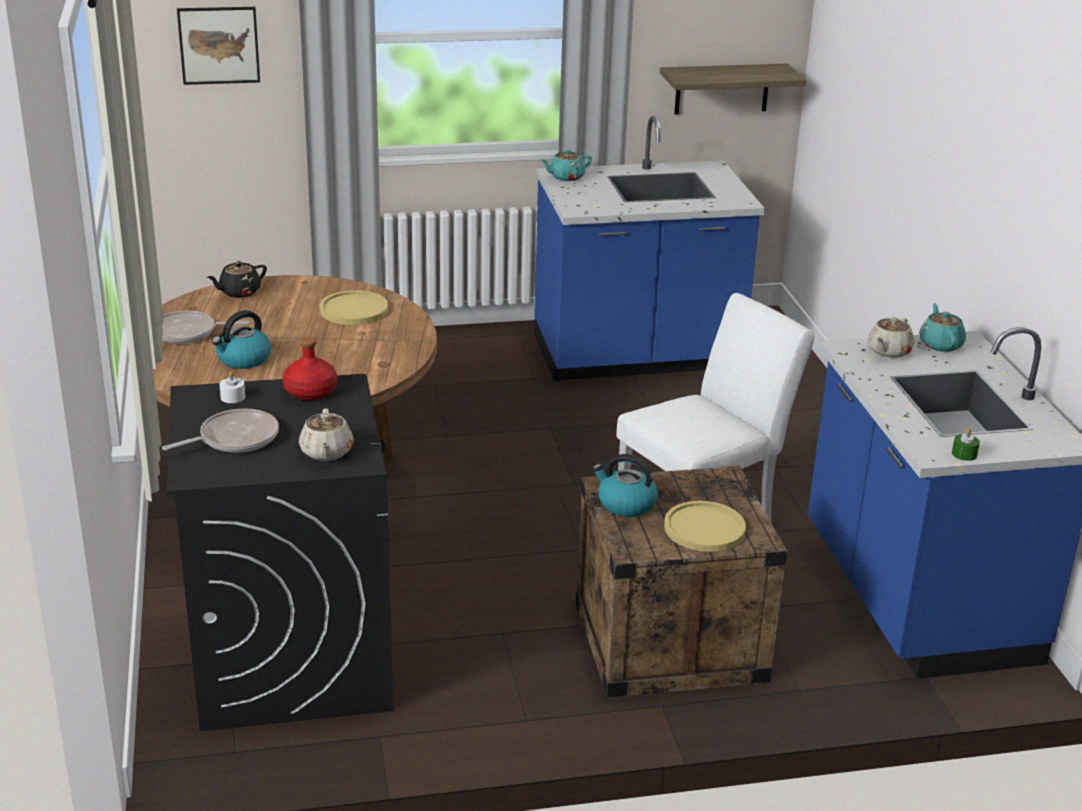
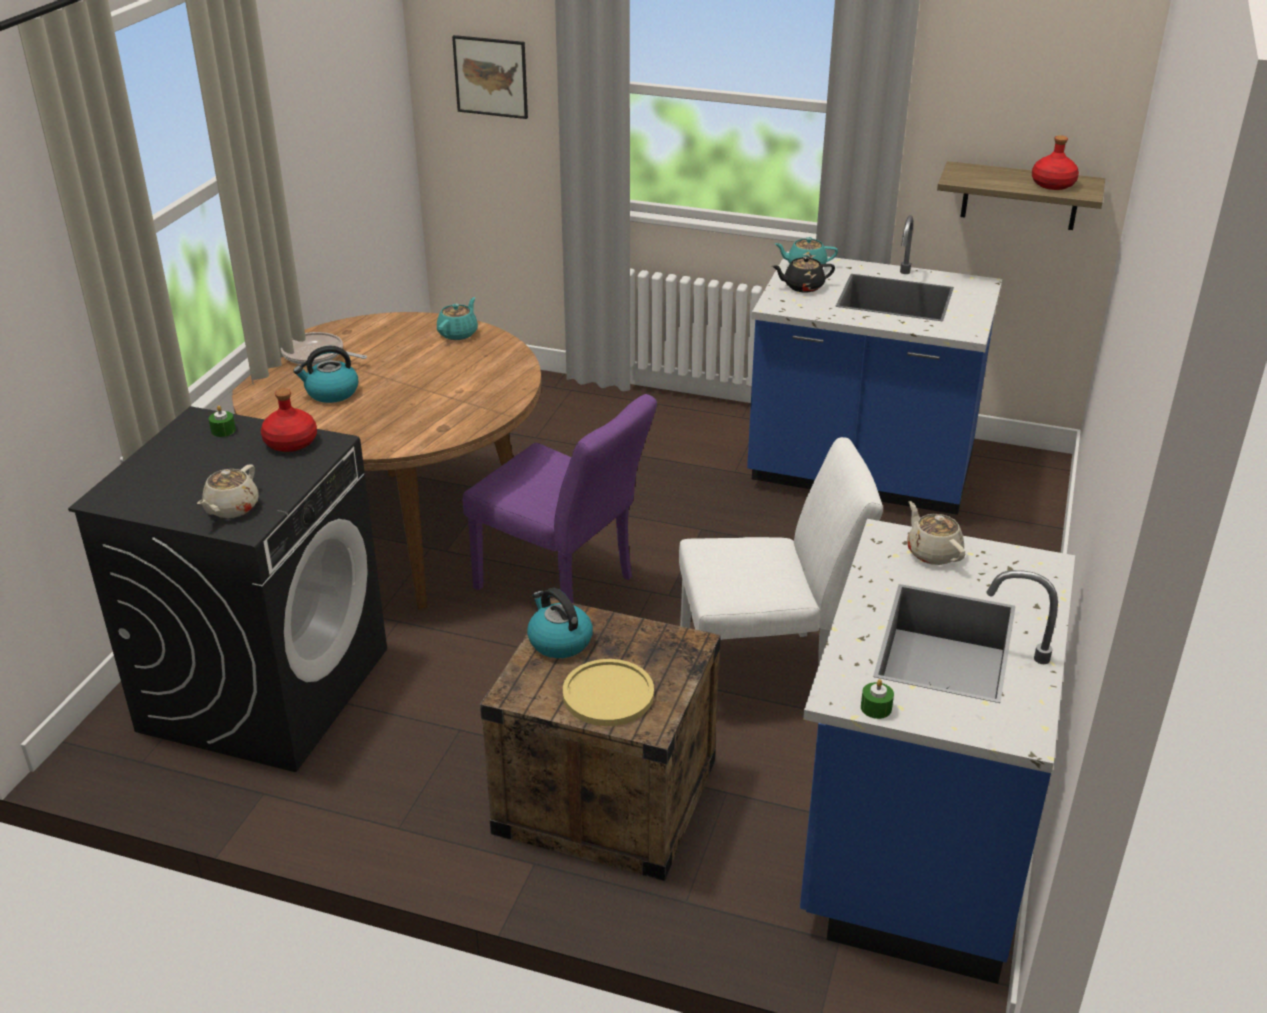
camera: 30 degrees right, 5 degrees up
frying pan [162,408,279,453] -> none
black teapot [207,261,267,298] -> black teapot moved to [772,256,835,292]
white candle [220,372,245,403] -> green candle [209,406,236,437]
yellow plate [320,290,388,325] -> none
beige teapot [868,317,915,358] -> beige teapot turned 90 degrees clockwise [907,501,965,565]
turquoise teapot [919,303,966,352] -> turquoise teapot moved to [437,297,478,340]
none -> purple chair [463,394,657,603]
none -> red bottle [1032,135,1079,190]

